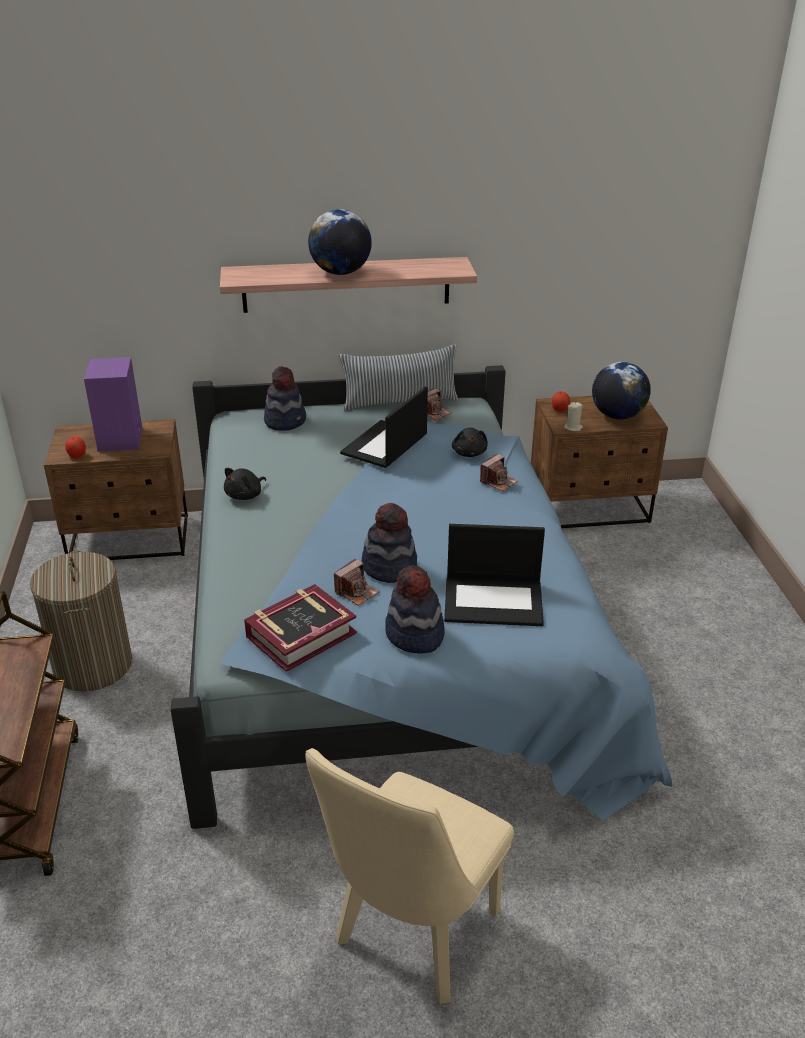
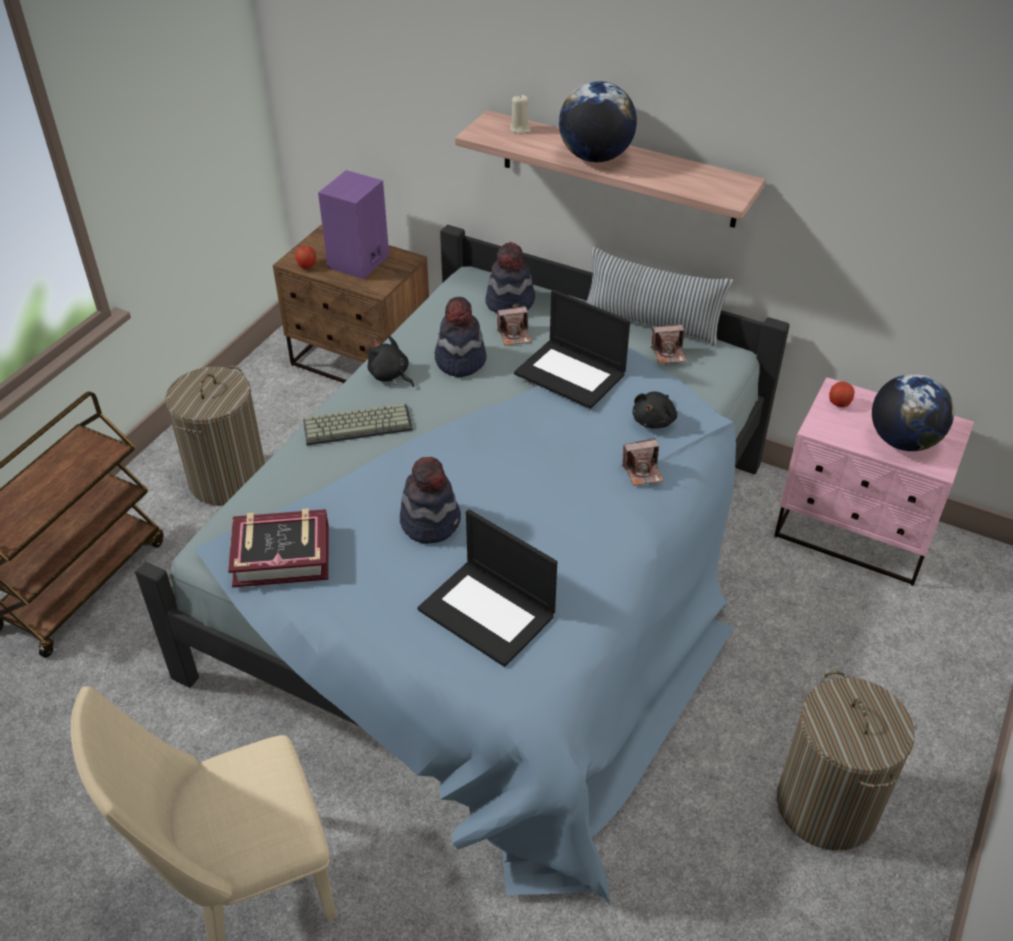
camera: 35 degrees right, 10 degrees up
black plush toy [224,468,266,500] -> black plush toy turned 60 degrees clockwise [367,336,414,387]
camera [334,559,379,606] -> camera moved to [497,306,531,346]
laptop [340,386,428,468] -> laptop turned 120 degrees counterclockwise [514,289,630,409]
hat [385,565,445,654] -> hat moved to [435,297,487,377]
brown nightstand [531,396,668,528] -> pink nightstand [774,377,974,586]
beige candle [564,402,583,431] -> beige candle moved to [510,95,531,134]
none -> keyboard [303,403,413,446]
none -> laundry basket [777,671,915,851]

